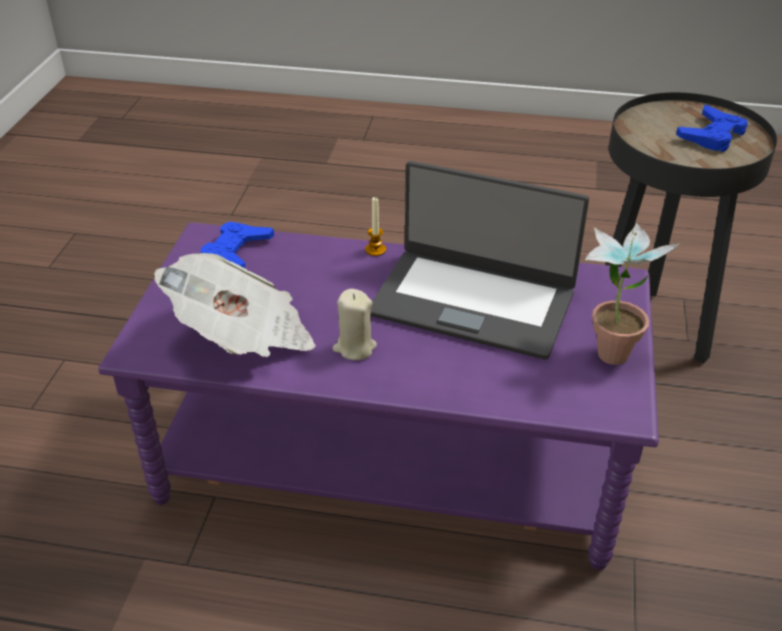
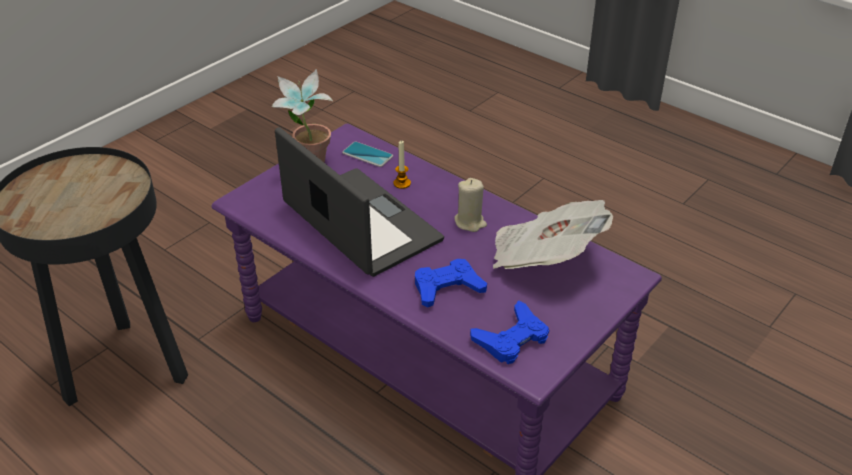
camera: 150 degrees left, 0 degrees up
candle [365,197,386,256] -> candle moved to [393,141,411,189]
blue game controller [676,104,748,152] -> blue game controller moved to [415,259,487,308]
none -> phone [342,142,393,167]

